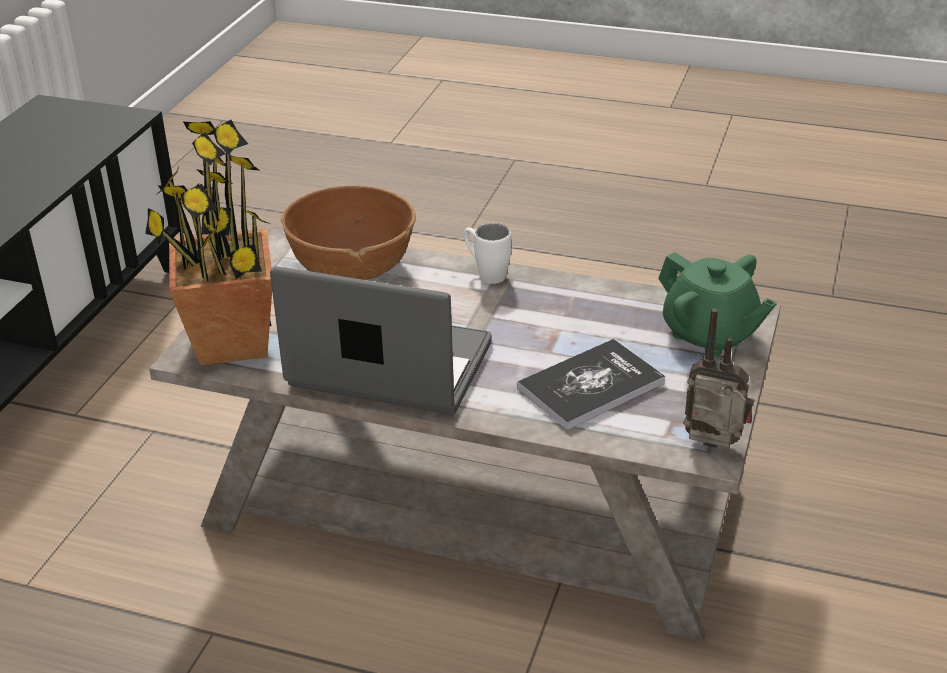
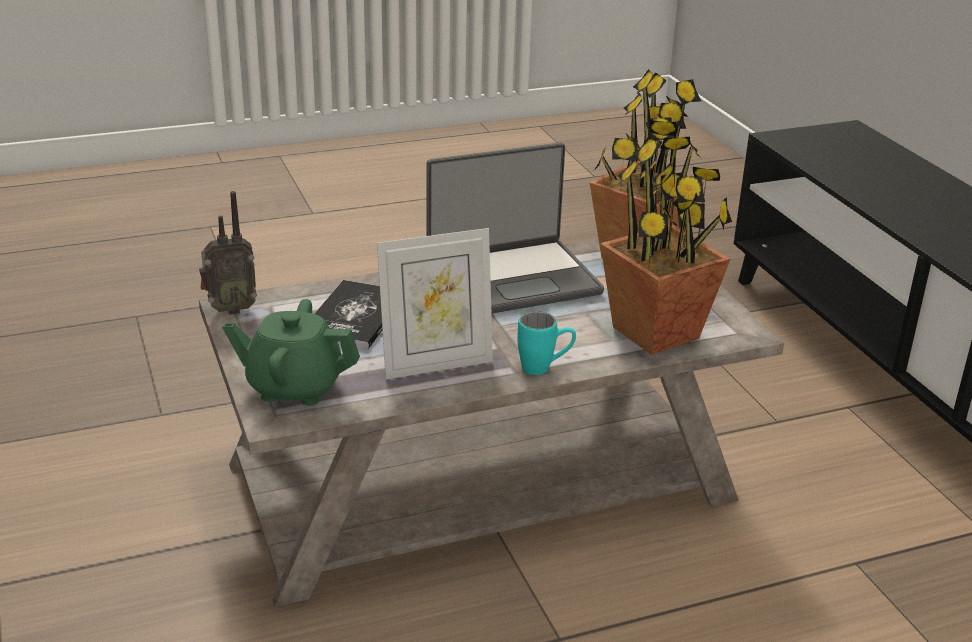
camera: 140 degrees right, 5 degrees down
brown bowl [281,185,416,280] -> potted plant [600,120,732,355]
white mug [464,223,511,284] -> turquoise mug [517,311,576,375]
none -> picture frame [377,228,493,380]

